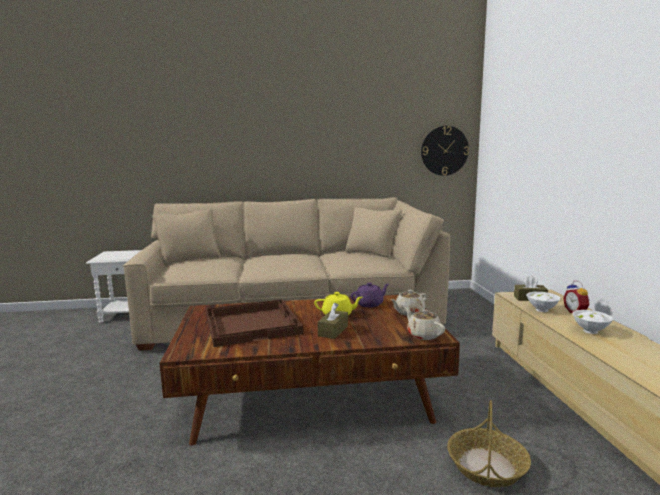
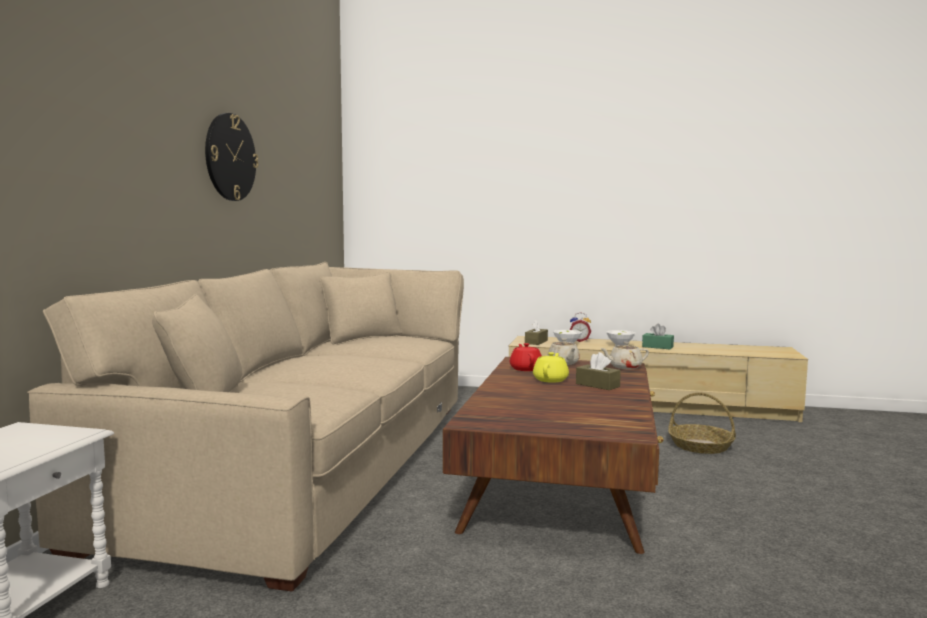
camera: 70 degrees left, 5 degrees down
brown tray [206,299,303,347] -> none
purple teapot [351,283,389,307] -> red teapot [510,343,542,371]
wall clock [421,126,469,176] -> wall clock moved to [205,113,259,201]
none -> green tissue box [642,324,674,349]

